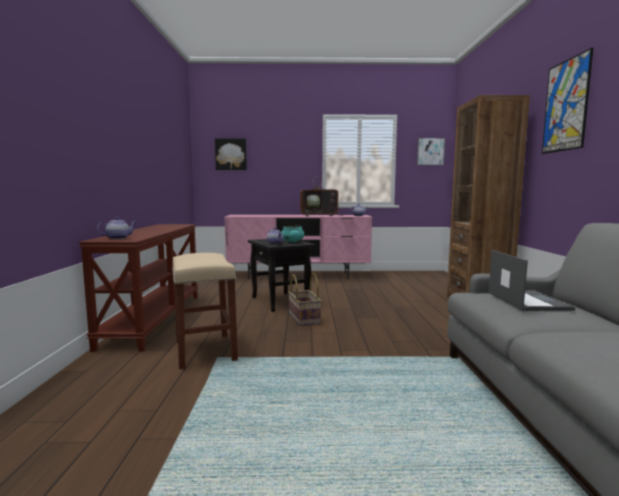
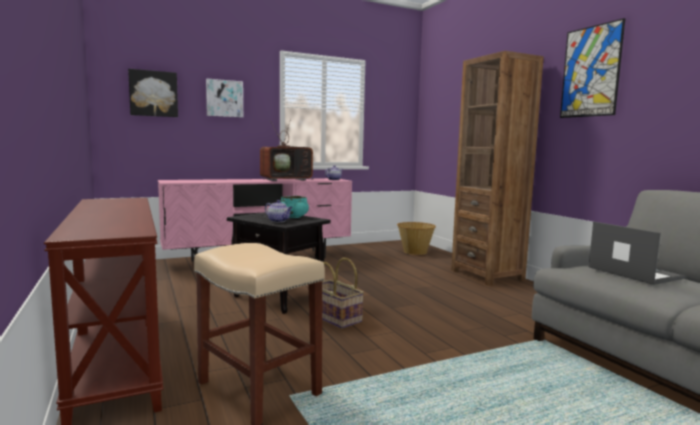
camera: 25 degrees left, 0 degrees up
teapot [97,217,136,239] -> none
picture [417,138,445,165] -> picture moved to [206,78,243,118]
none -> basket [397,222,436,255]

